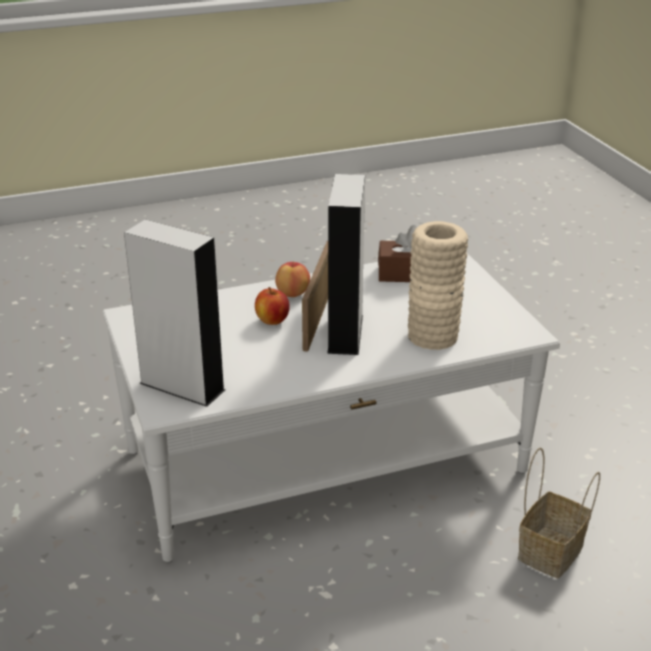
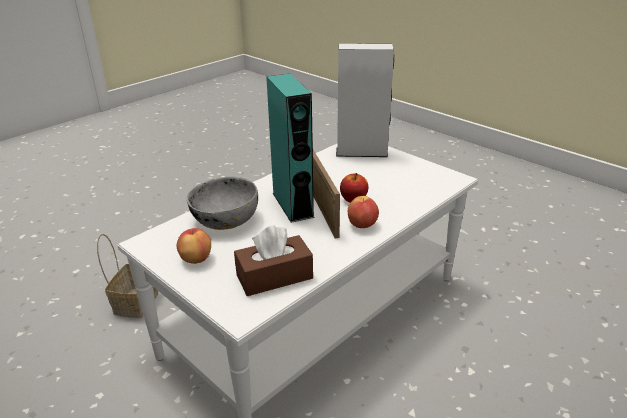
camera: 155 degrees right, 0 degrees up
grey speaker [327,174,365,355] -> turquoise speaker [266,74,315,223]
beige vase [408,221,468,350] -> grey bowl [187,176,258,230]
none -> apple [177,228,211,264]

